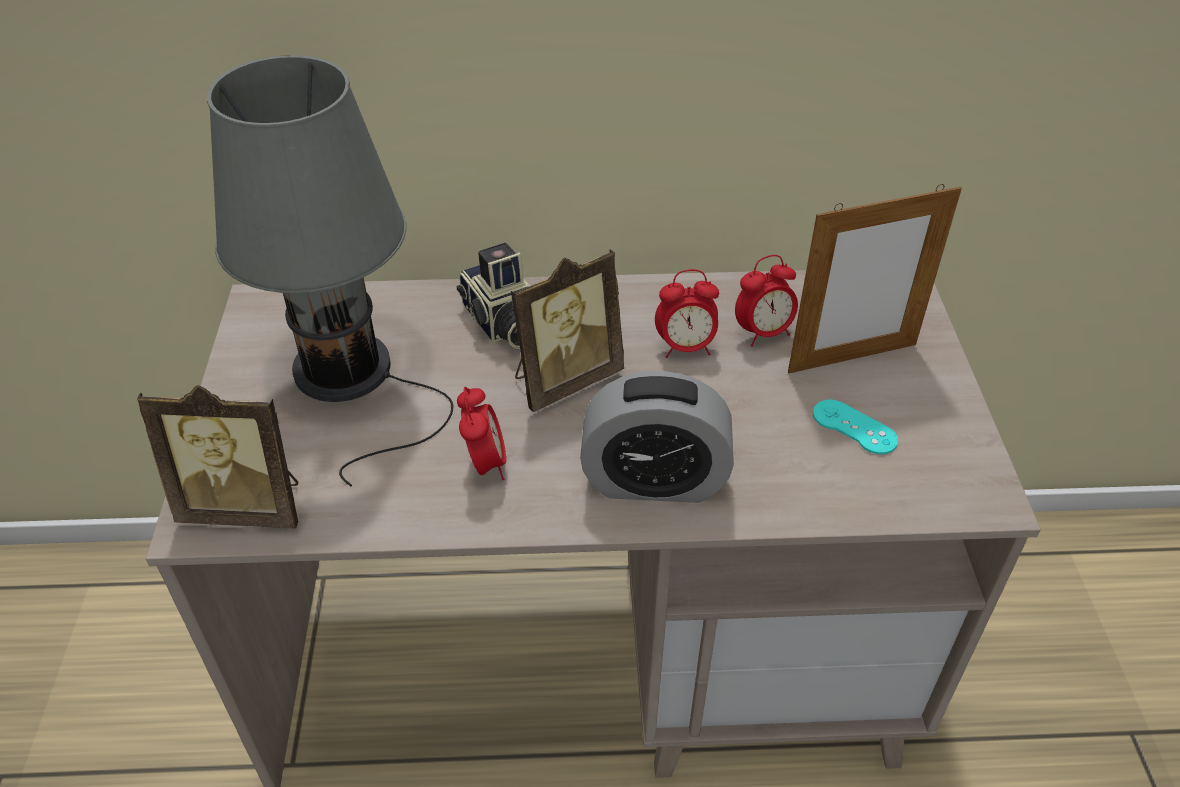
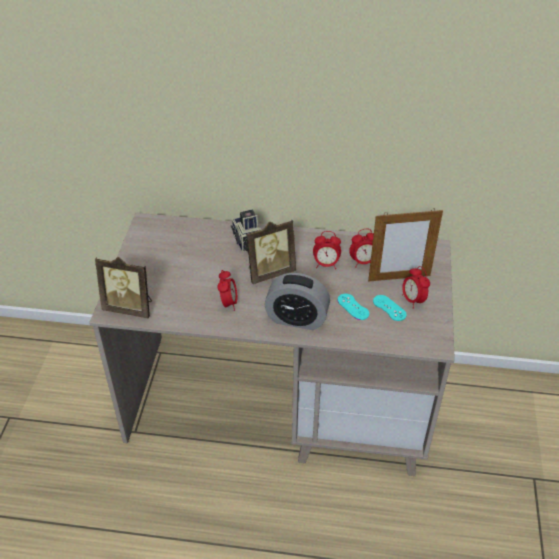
camera: 10 degrees right, 0 degrees up
grey table lamp [207,55,454,486] -> none
none -> turquoise game controller [338,294,369,320]
none -> alarm clock [402,266,430,309]

